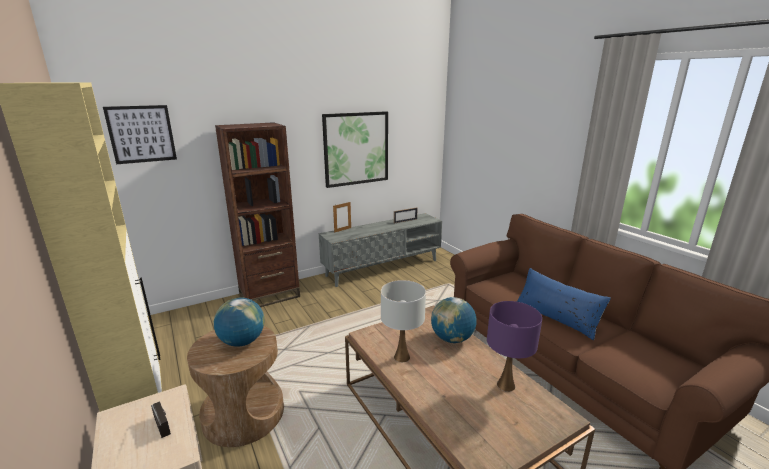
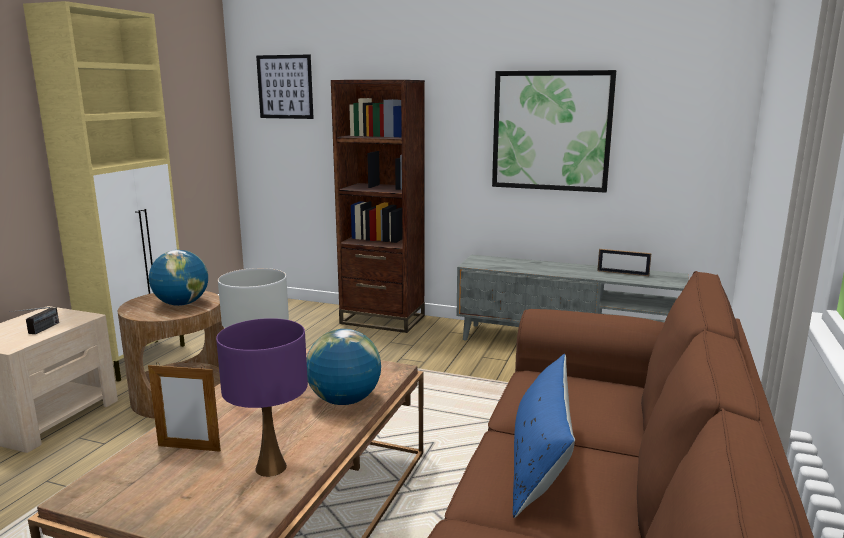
camera: 50 degrees right, 5 degrees down
picture frame [333,202,351,233] -> picture frame moved to [148,362,221,452]

